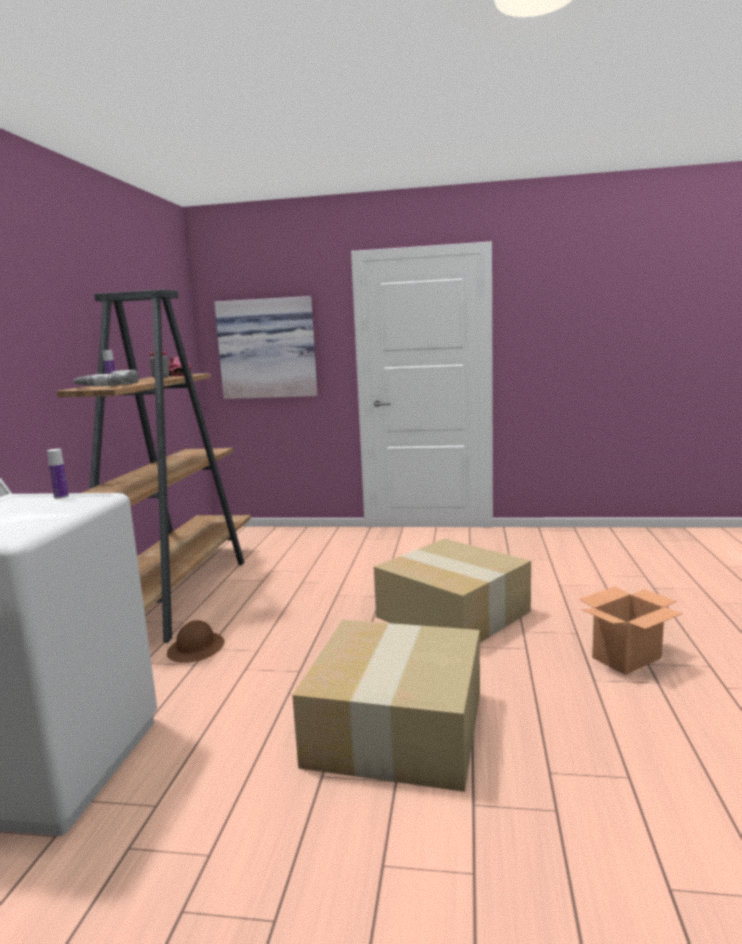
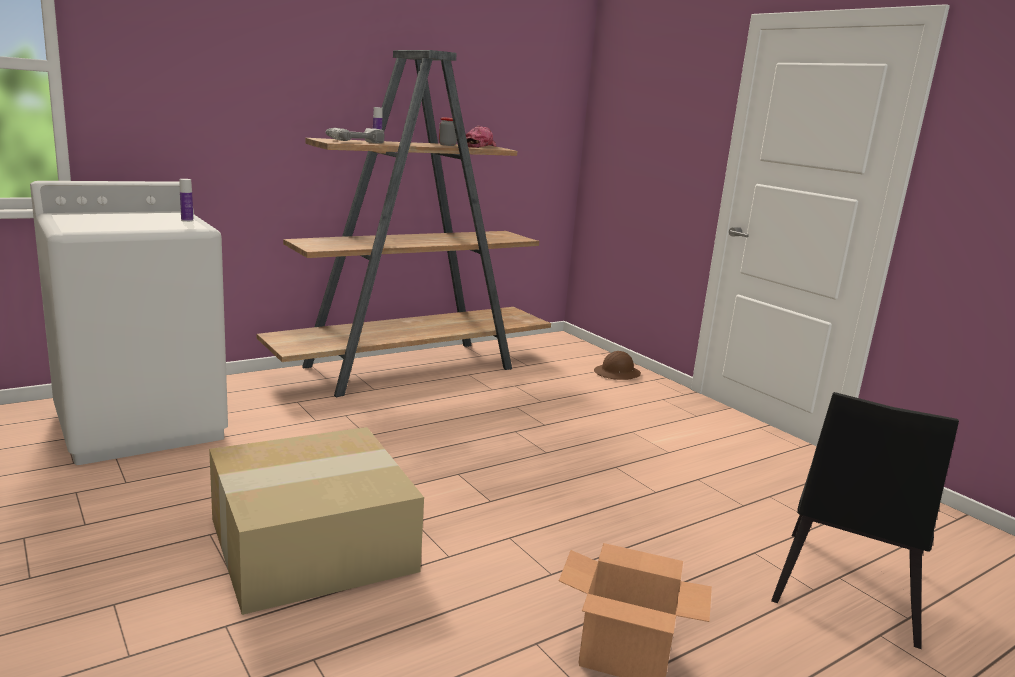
camera: 45 degrees right, 5 degrees up
brown hard hat [167,620,225,663] -> brown hard hat moved to [594,351,641,380]
picture [214,296,317,399] -> none
cardboard box [374,539,531,643] -> none
none -> black chair [771,392,959,649]

